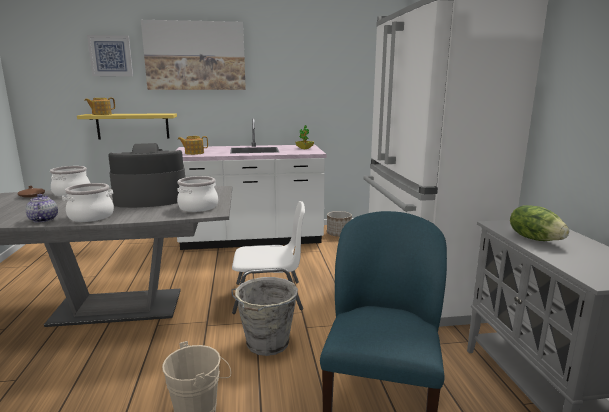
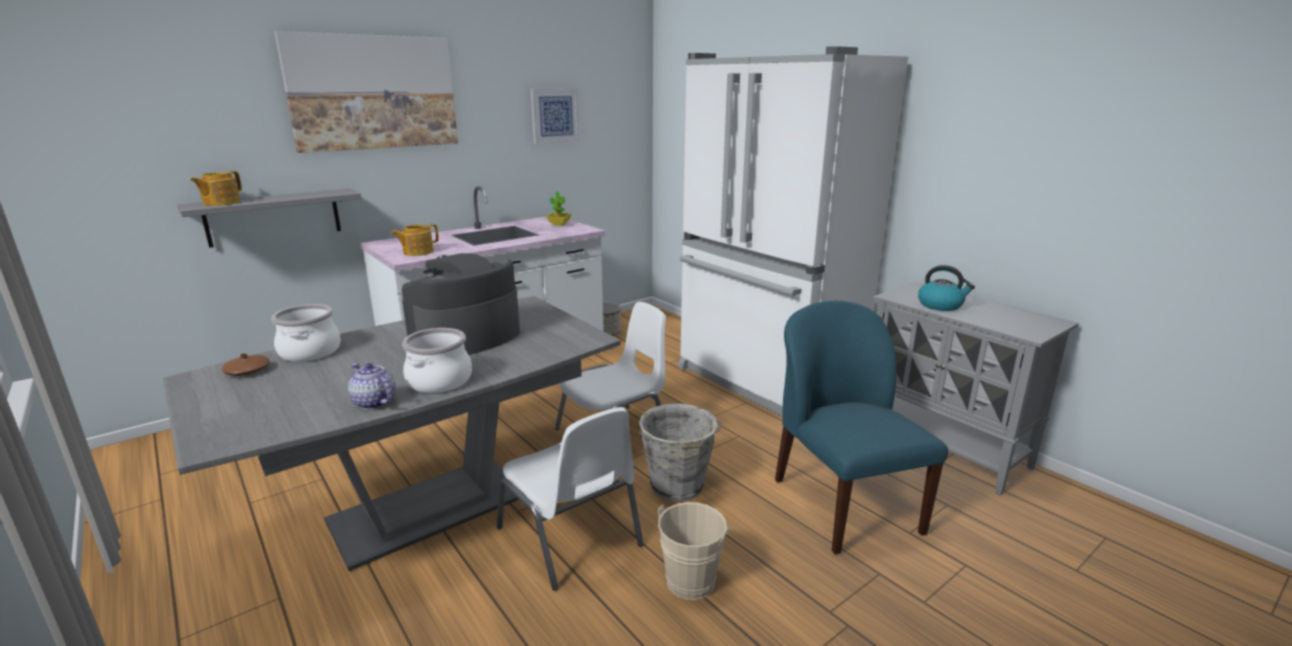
camera: 30 degrees left, 5 degrees up
yellow shelf [77,113,177,140] -> grey shelf [177,188,361,248]
picture [87,35,133,76] -> picture moved to [531,88,580,144]
cooking pot [177,176,218,212] -> none
lettuce [510,205,569,241] -> kettle [918,265,975,311]
none -> white chair [497,407,644,591]

